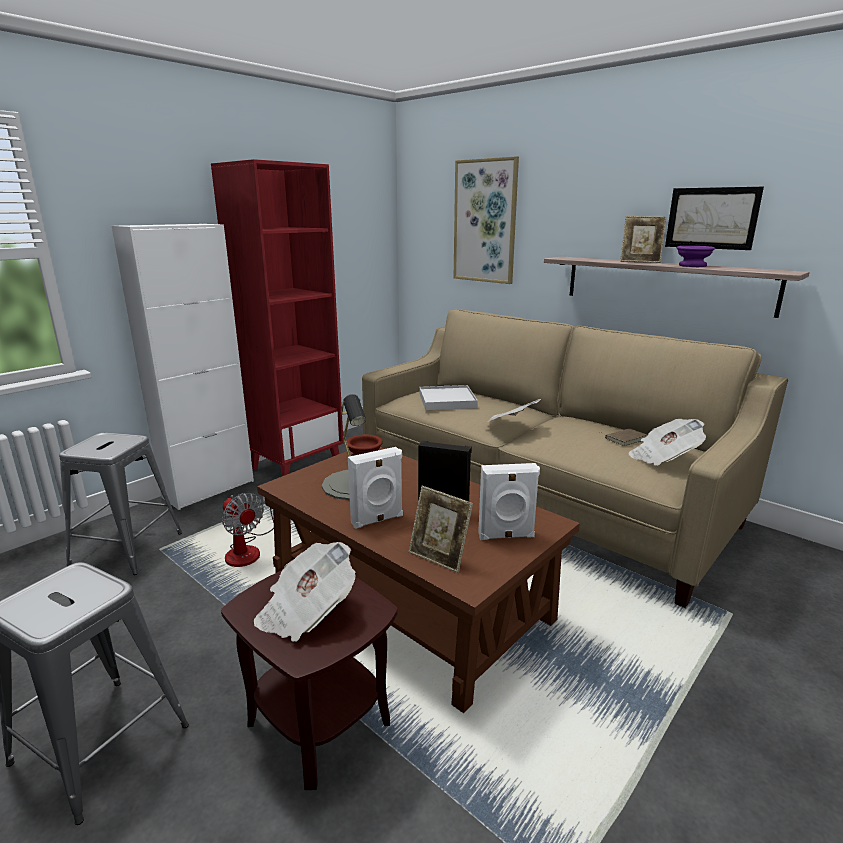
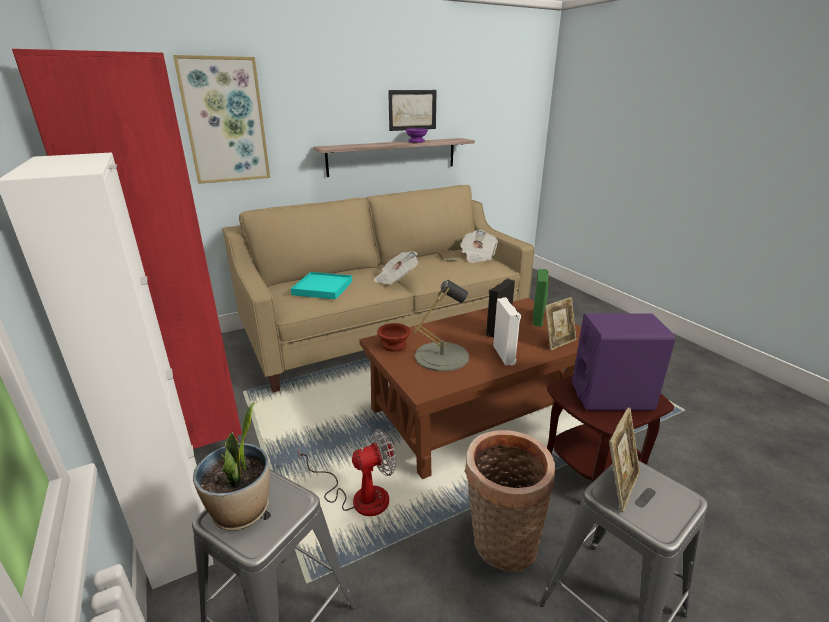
camera: 70 degrees left, 5 degrees up
newspaper [254,542,356,642] -> purple speaker [572,313,675,410]
white tray [419,385,478,410] -> turquoise tray [291,272,352,300]
white speaker [478,463,540,540] -> green speaker [533,269,549,327]
picture frame [620,216,667,263] -> picture frame moved to [609,407,640,512]
none -> potted plant [193,402,270,531]
none -> basket [465,430,555,572]

